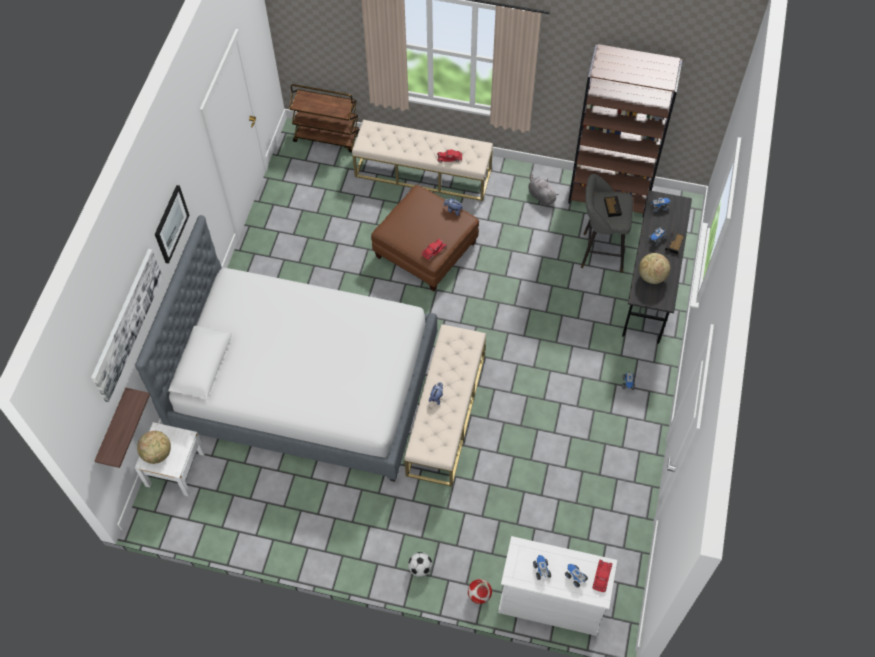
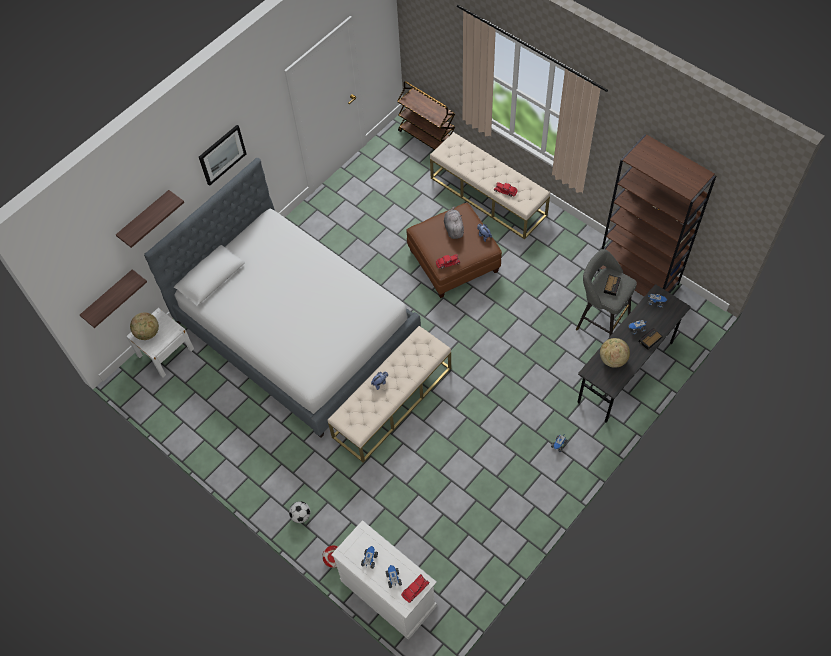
camera: 30 degrees right, 0 degrees up
picture [91,249,163,402] -> shelf [116,190,184,248]
grey plush toy [528,174,559,205] -> grey plush toy moved to [444,206,464,239]

